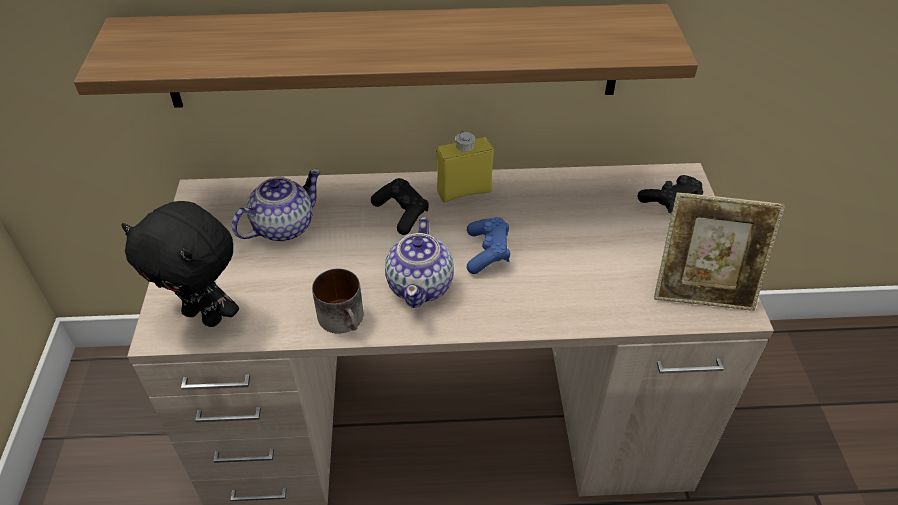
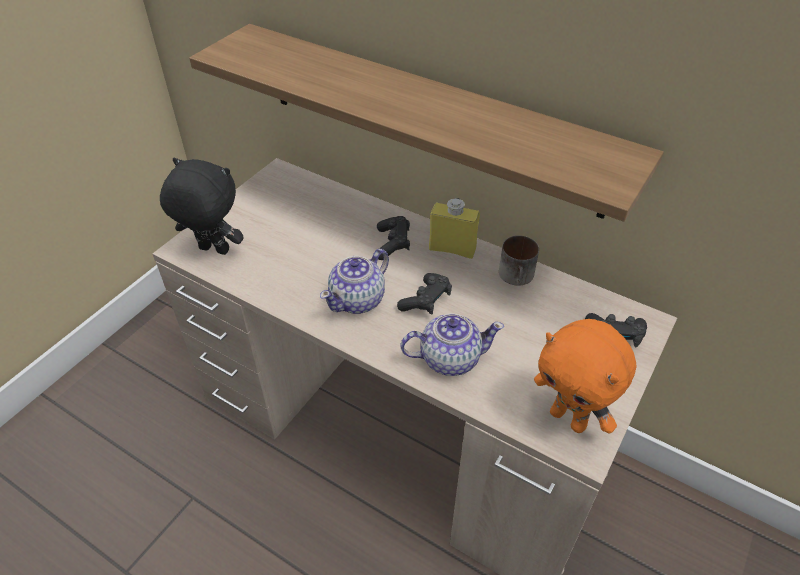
camera: 35 degrees right, 0 degrees up
black plush toy [121,201,239,327] -> black plush toy turned 135 degrees clockwise [160,158,244,255]
teapot [232,169,321,242] -> teapot moved to [400,313,504,376]
mug [312,269,364,333] -> mug moved to [499,236,539,286]
blue game controller [467,217,510,274] -> black game controller [397,273,452,314]
picture frame [654,193,785,311] -> orange plush toy [534,319,636,434]

